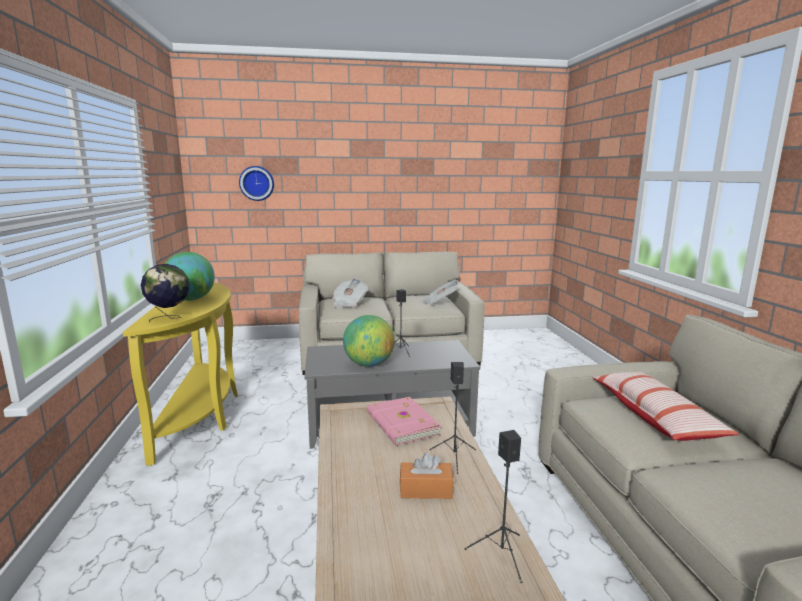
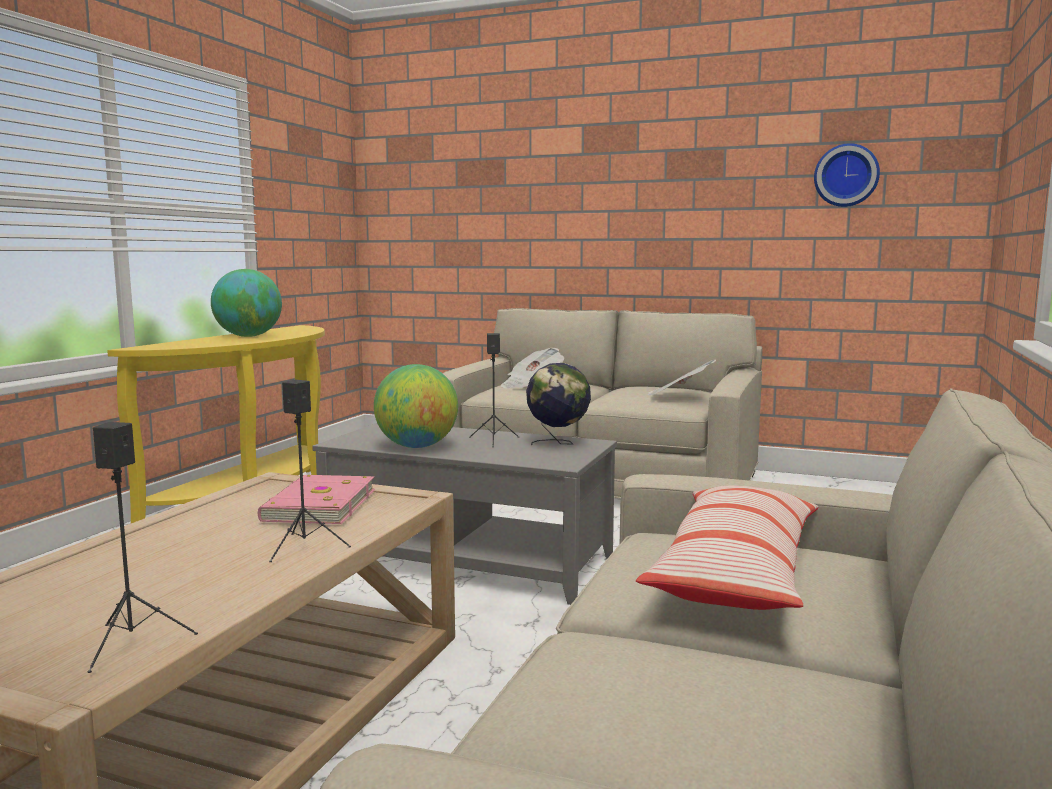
camera: 30 degrees right, 5 degrees down
globe [141,264,190,322] -> globe moved to [526,363,591,445]
wall clock [239,166,274,201] -> wall clock moved to [814,143,880,207]
orange tissue box [400,452,453,499] -> none

